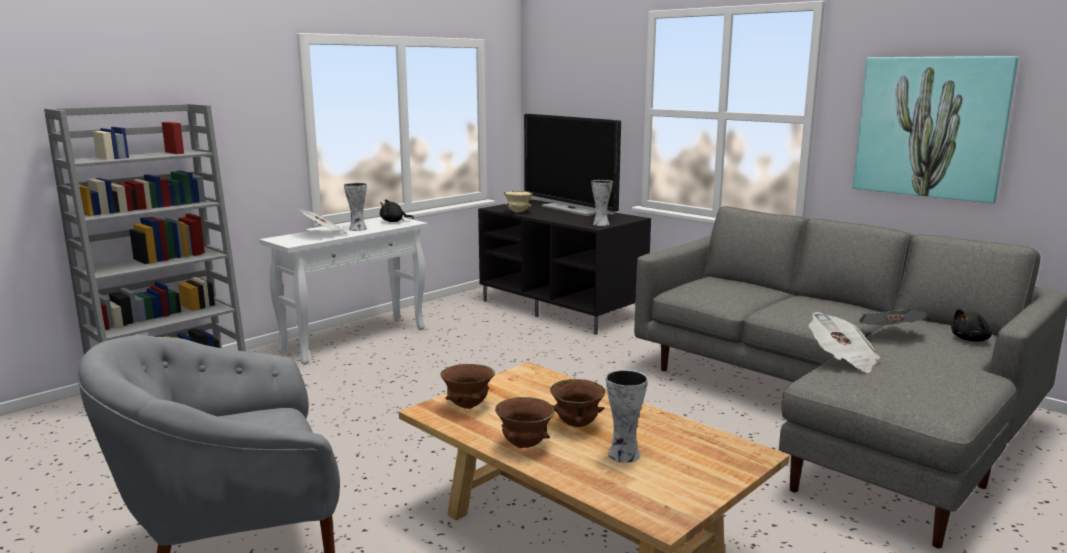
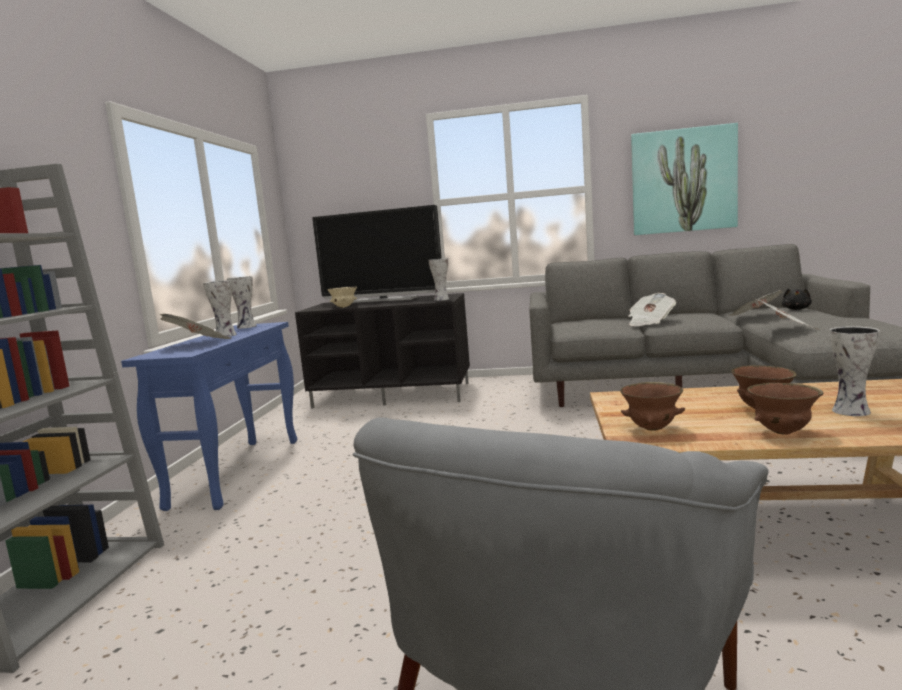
camera: 35 degrees left, 5 degrees down
white console table [259,217,428,365] -> blue console table [121,322,297,511]
black plush toy [380,199,414,222] -> vase [227,276,257,329]
none -> newspaper [628,293,676,326]

